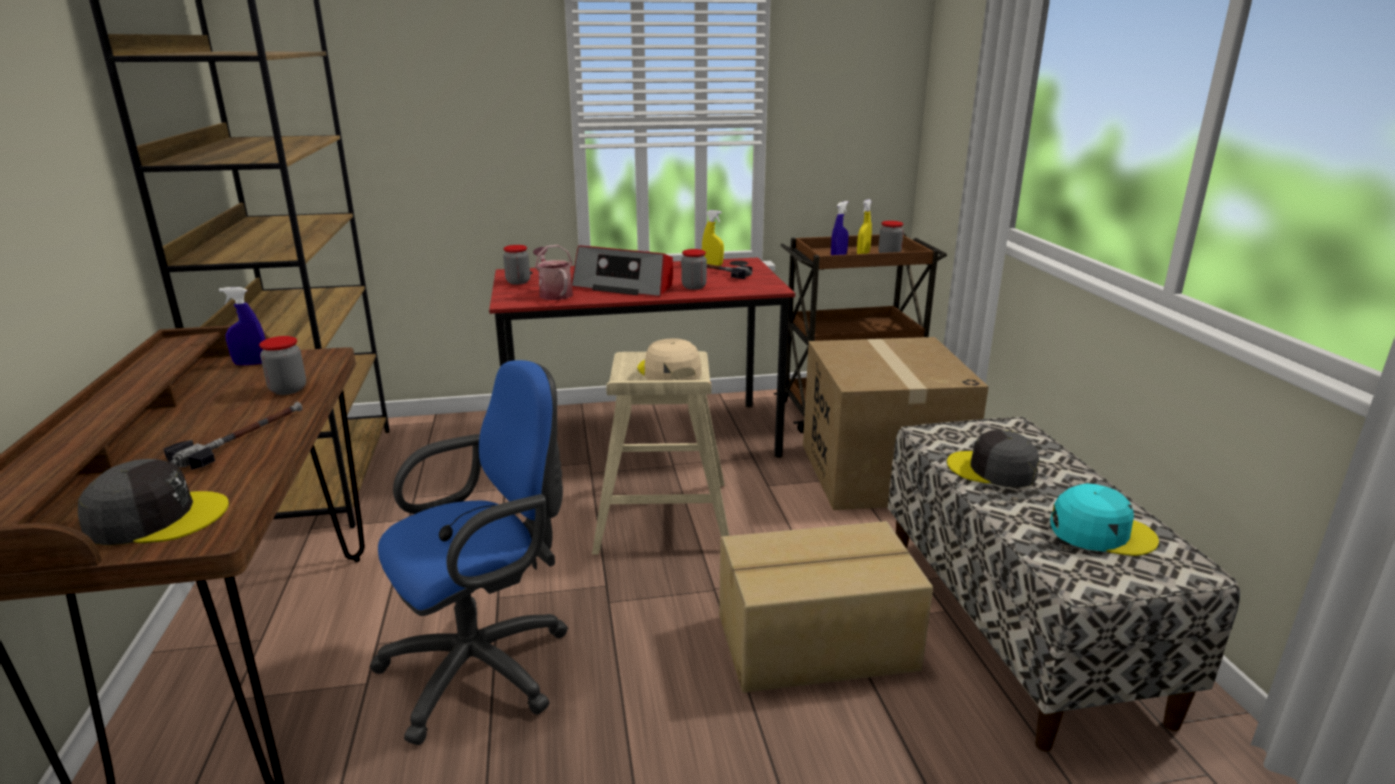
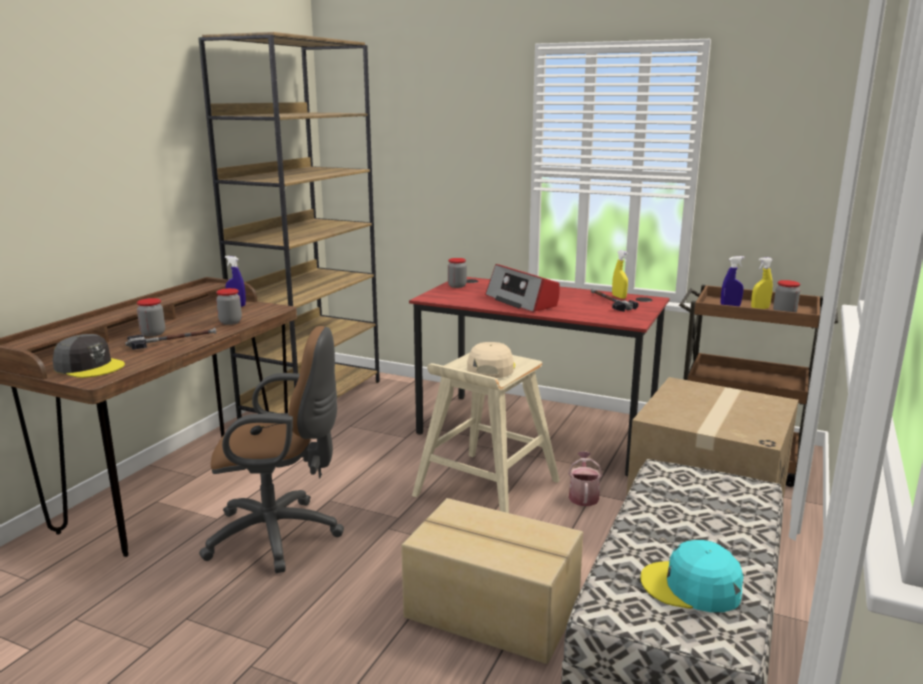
camera: 35 degrees right, 5 degrees down
blue office chair [370,360,568,745] -> brown office chair [199,326,344,573]
watering can [533,245,573,300] -> watering can moved to [568,452,603,506]
jar [681,249,707,290] -> jar moved to [137,298,165,337]
grey cap [947,430,1039,488] -> none
turquoise cap [1050,483,1159,556] -> turquoise cap turned 150 degrees clockwise [640,540,743,612]

